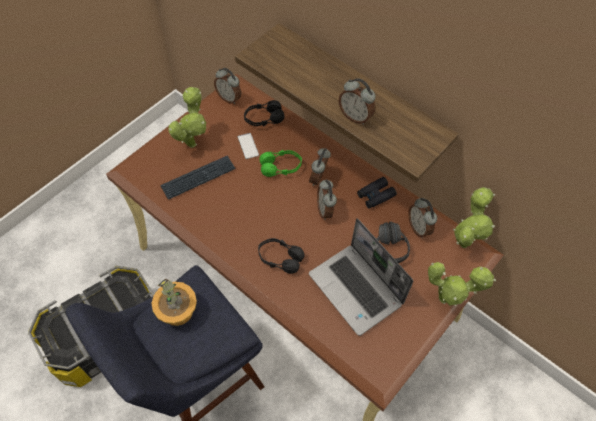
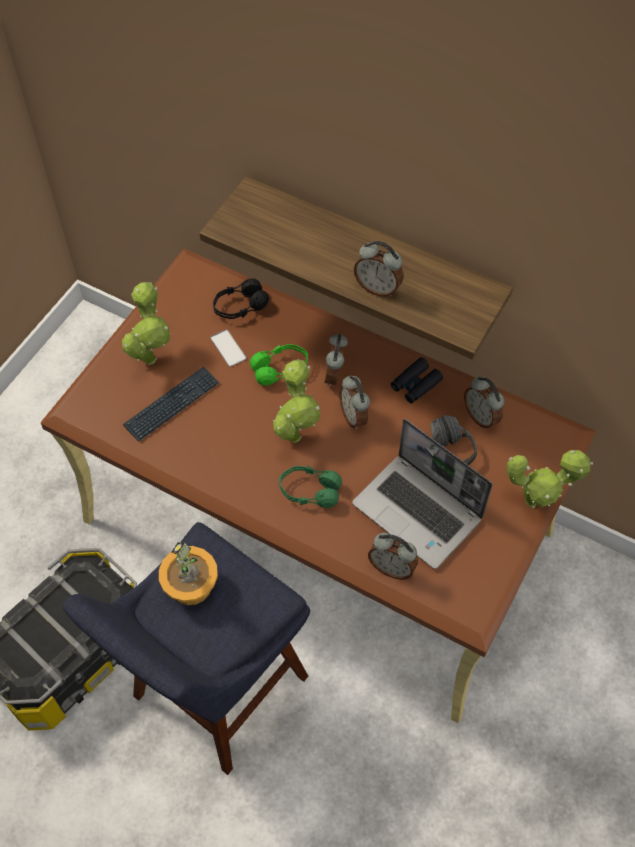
camera: 10 degrees left, 0 degrees up
alarm clock [214,68,241,104] -> alarm clock moved to [368,533,418,580]
black headphones [258,238,305,274] -> green headphones [279,466,342,508]
potted plant [453,187,495,248] -> potted plant moved to [273,359,321,443]

